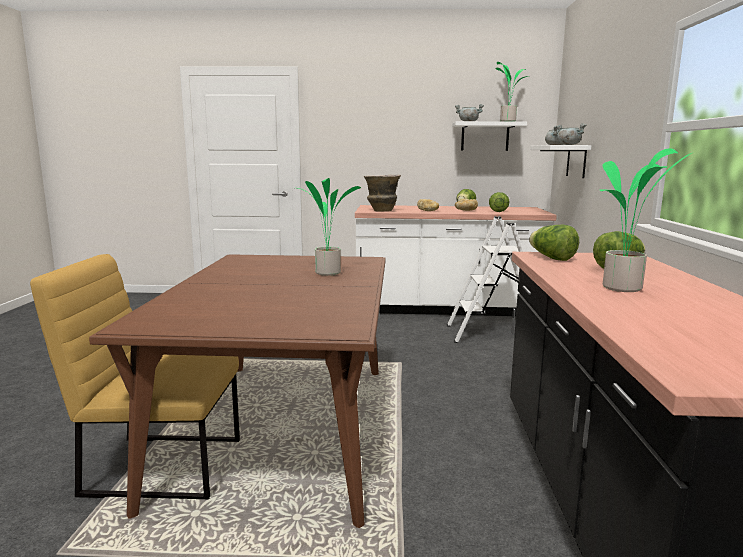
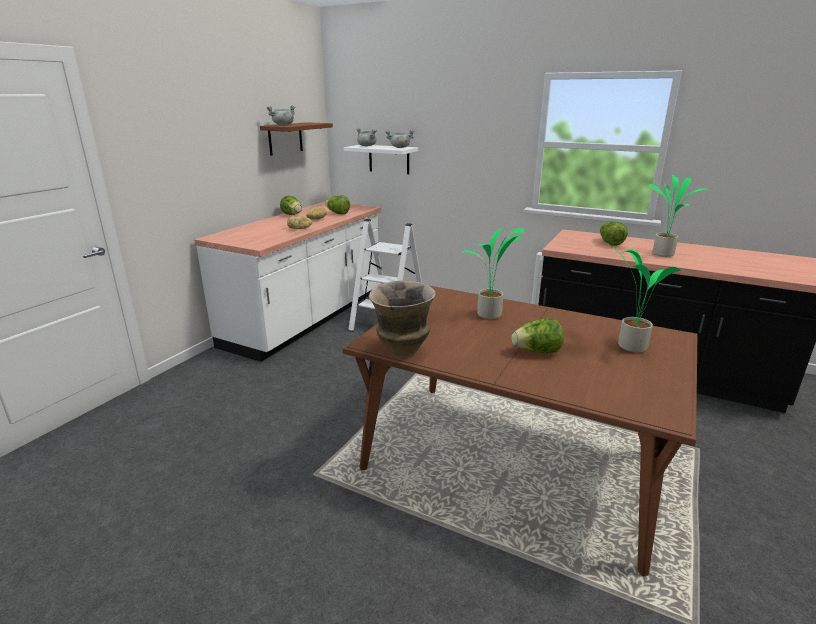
camera: 65 degrees left, 10 degrees up
yellow chair [30,254,240,499] -> none
vase [364,175,401,211] -> vase moved to [369,281,436,356]
white shelf [452,121,527,151] -> brown shelf [260,122,333,155]
potted plant [496,62,529,122] -> potted plant moved to [613,247,682,353]
lettuce [529,225,579,261] -> lettuce moved to [511,318,564,353]

